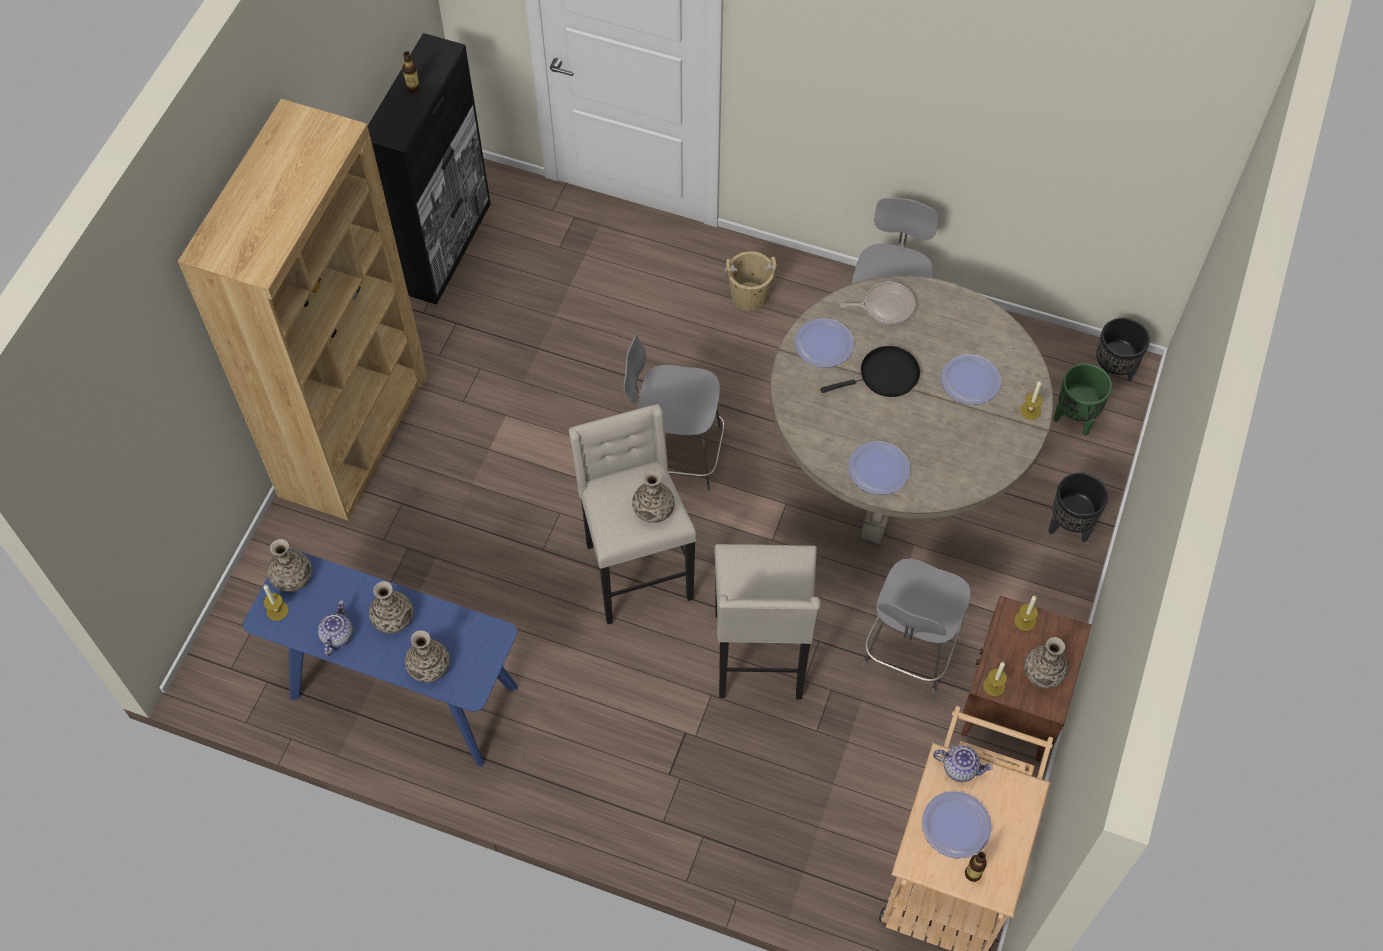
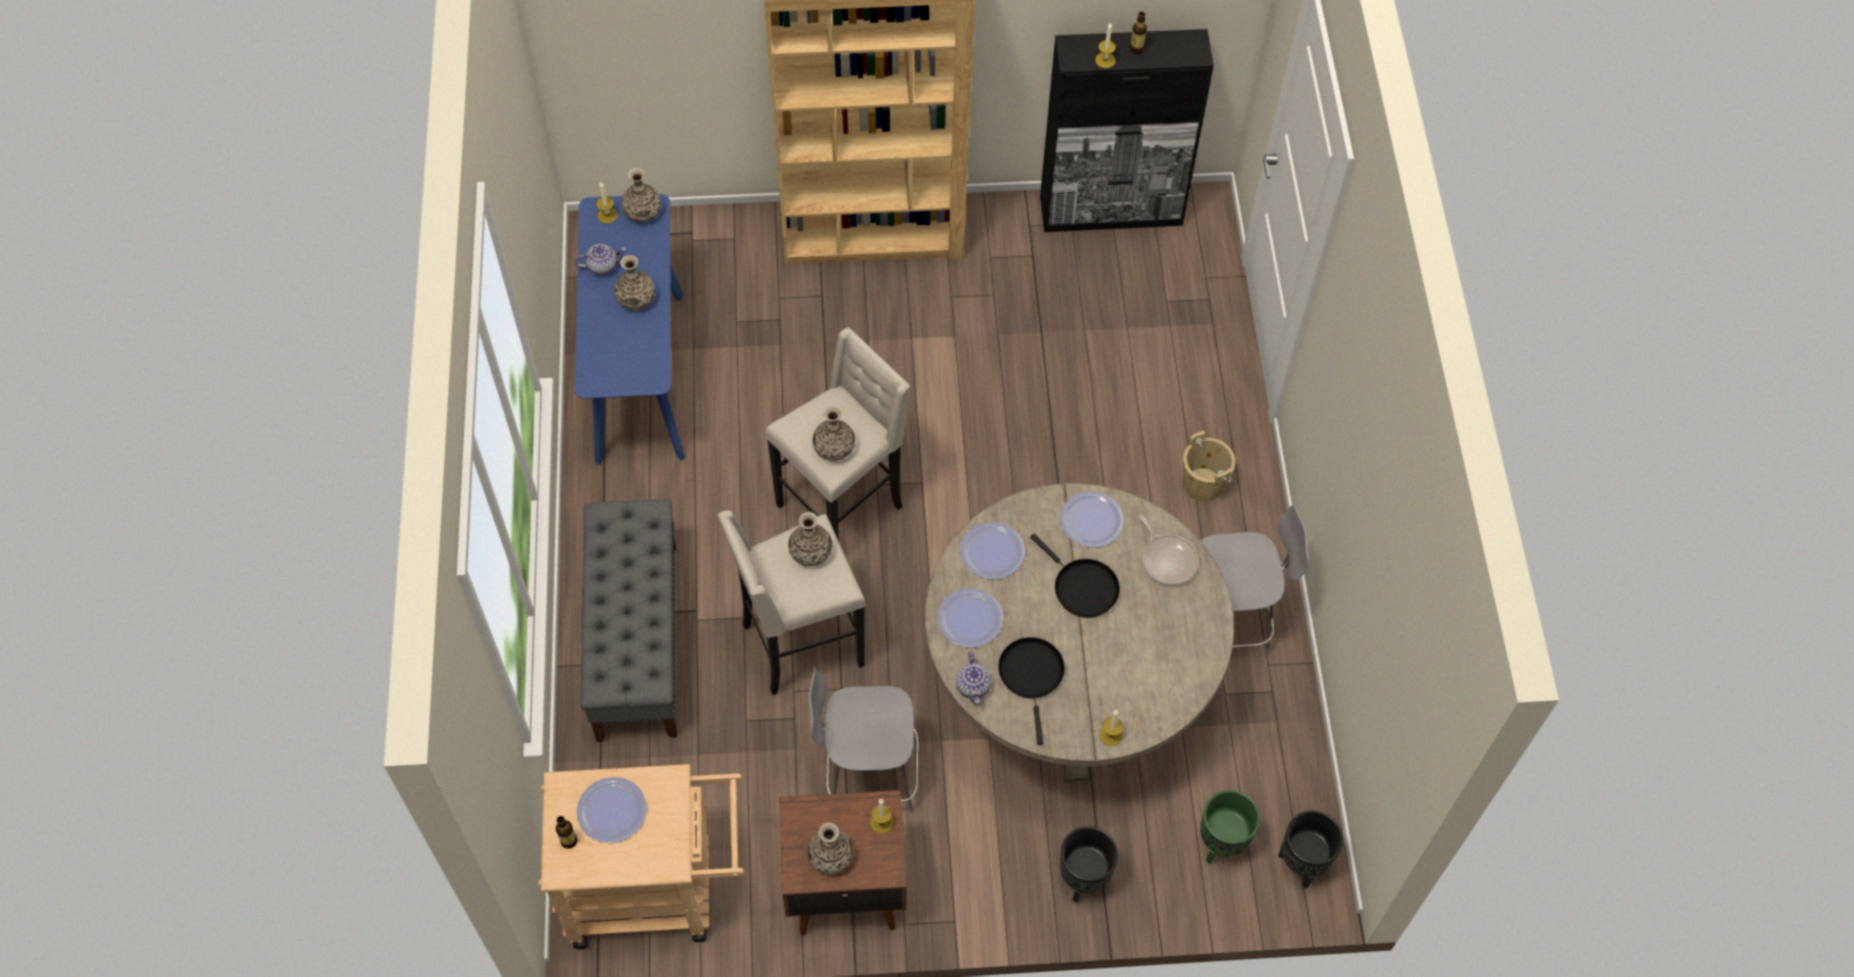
camera: 65 degrees right, 0 degrees up
vase [405,630,450,683] -> vase moved to [788,512,832,566]
grey chair [623,334,724,491] -> none
teapot [933,745,993,782] -> teapot moved to [956,652,991,704]
plate [941,354,1001,405] -> plate moved to [960,522,1025,580]
candle [983,662,1007,696] -> candle moved to [1095,23,1116,68]
none -> grey bench [580,499,677,742]
none -> black frying pan [998,637,1065,745]

